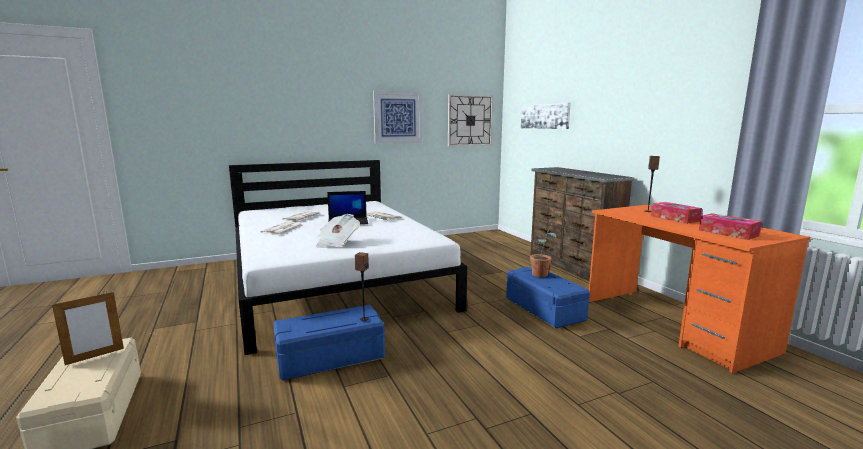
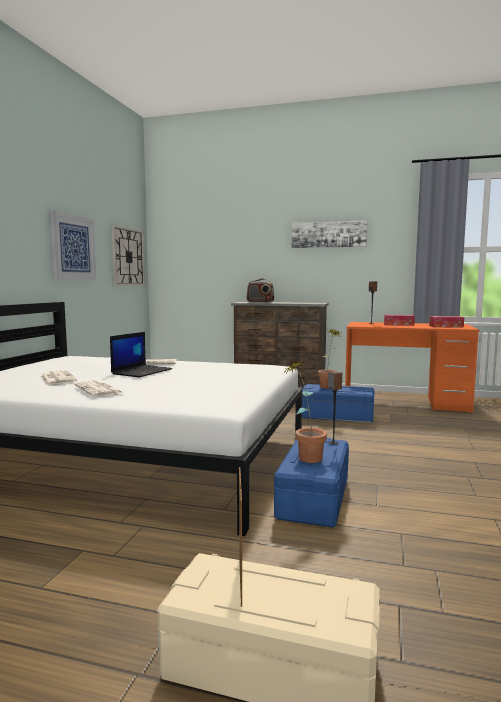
camera: 50 degrees left, 5 degrees down
newspaper [316,214,360,248] -> none
picture [521,103,571,129] -> picture moved to [292,220,367,248]
none -> radio [247,279,274,302]
none -> potted plant [287,361,327,463]

